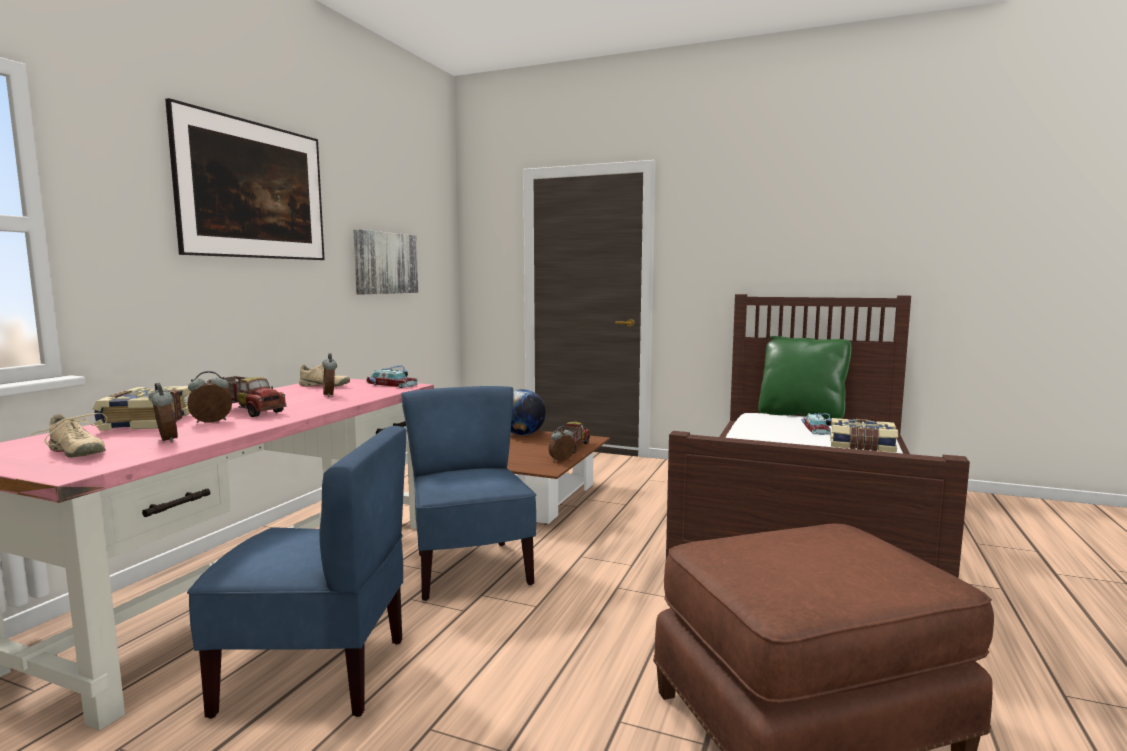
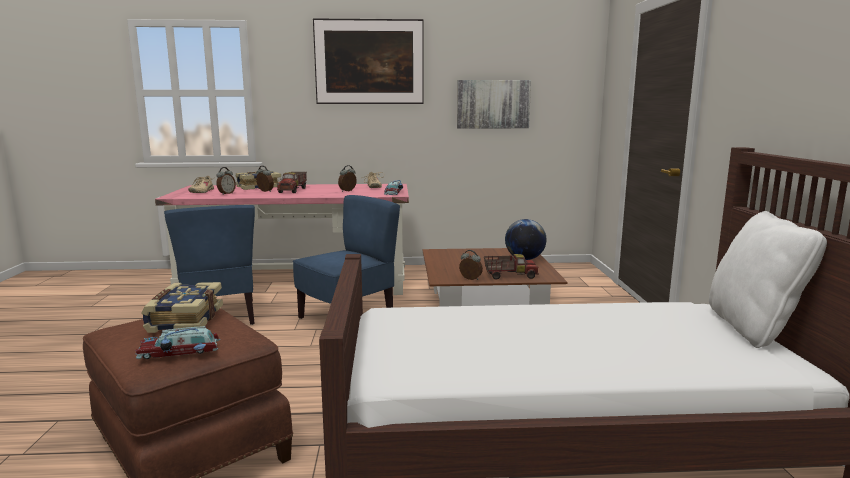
camera: 65 degrees right, 5 degrees up
green pillow [758,336,852,419] -> white pillow [709,211,827,348]
toy car [802,413,832,435] -> toy car moved to [135,326,220,359]
book [830,418,898,453] -> book moved to [141,282,223,333]

